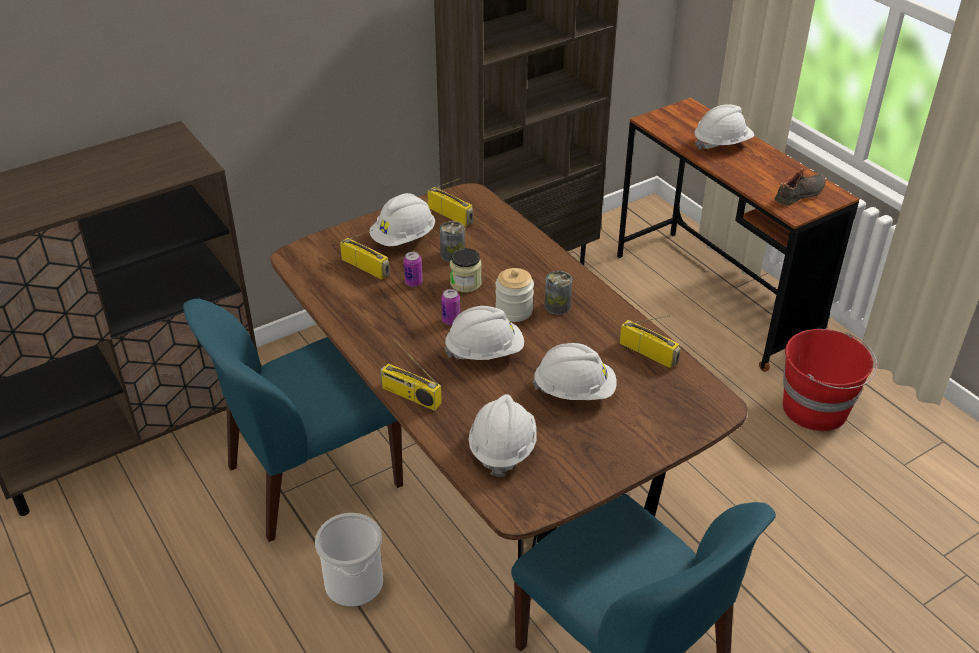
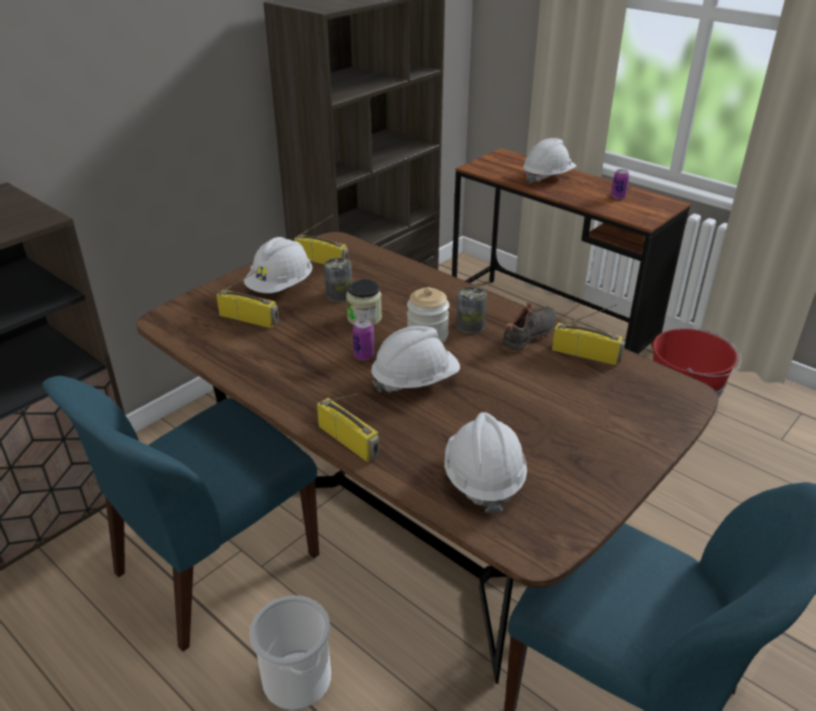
camera: 15 degrees left, 5 degrees down
radio [380,338,442,411] -> radio turned 150 degrees counterclockwise [317,393,379,462]
can [404,252,423,287] -> can moved to [611,169,629,199]
white hard hat [533,343,617,400] -> none
black shoe [774,168,826,206] -> black shoe moved to [501,302,556,352]

